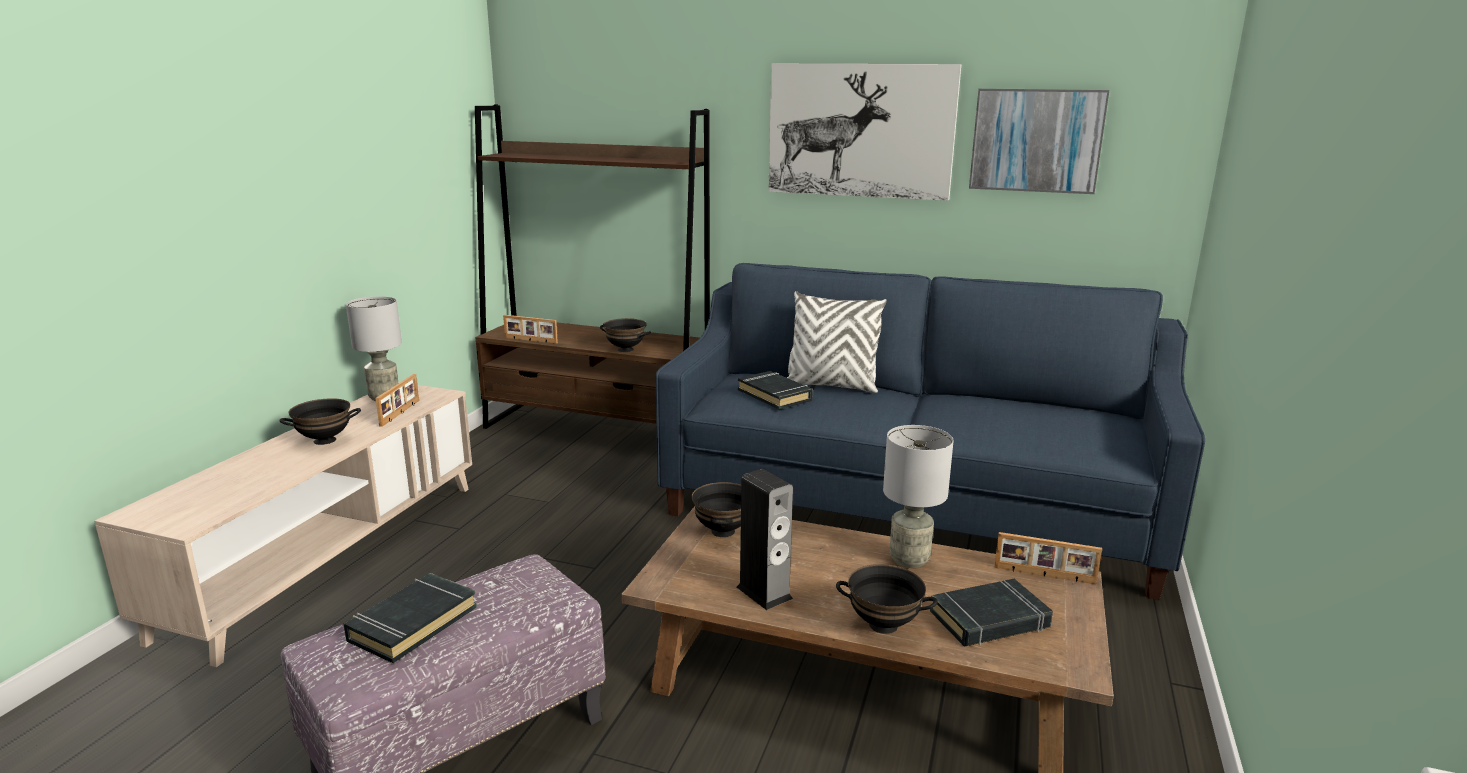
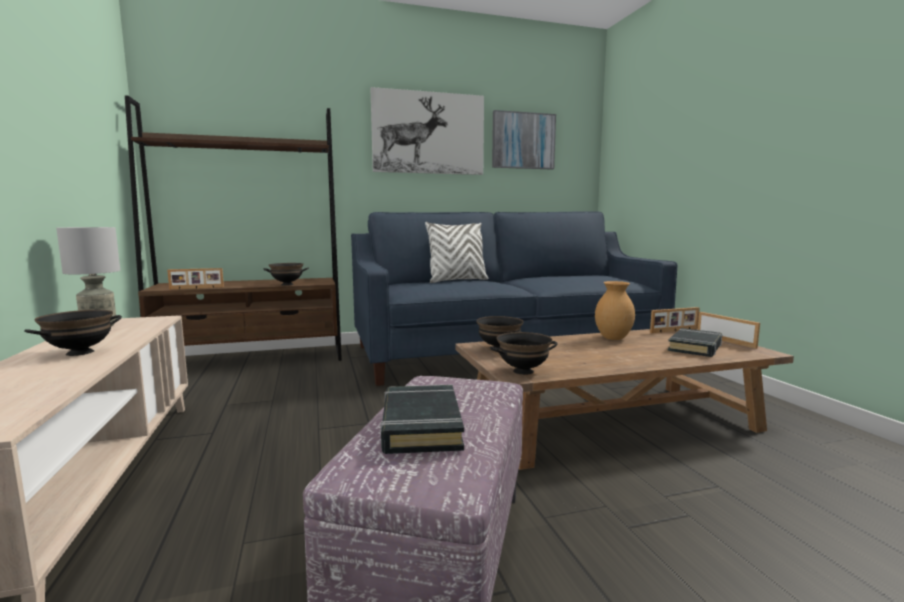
camera: 35 degrees left, 10 degrees down
picture frame [375,374,419,427] -> picture frame moved to [698,312,760,349]
speaker [737,469,793,610] -> none
black book [738,371,813,409] -> none
black bowl [836,564,938,634] -> black bowl moved to [490,332,557,375]
grey table lamp [883,425,953,568] -> brown vase [595,281,635,340]

